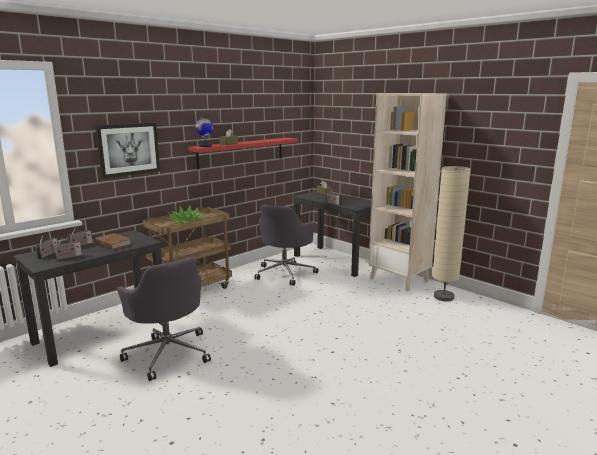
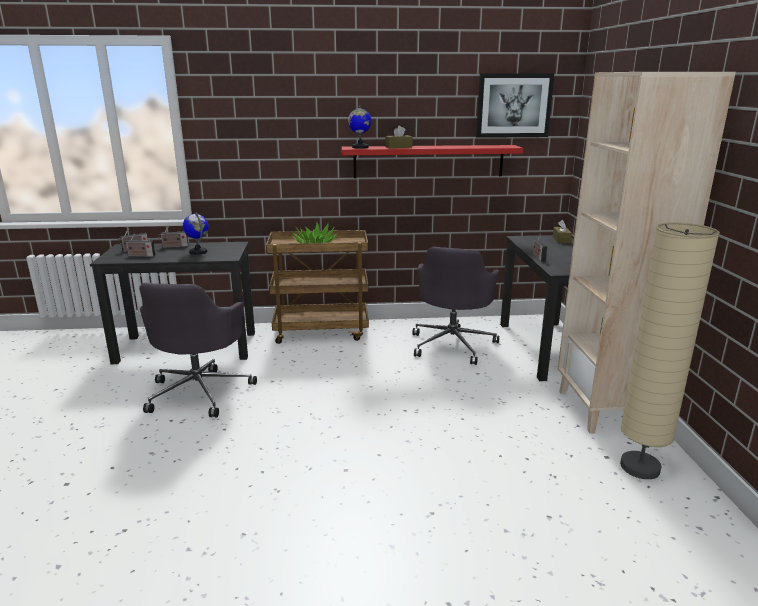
camera: 40 degrees right, 5 degrees up
picture [95,123,160,178] -> picture moved to [476,74,554,138]
brown book [95,233,132,250] -> globe [183,212,209,255]
grey office chair [254,205,318,286] -> grey office chair turned 45 degrees counterclockwise [412,247,499,365]

